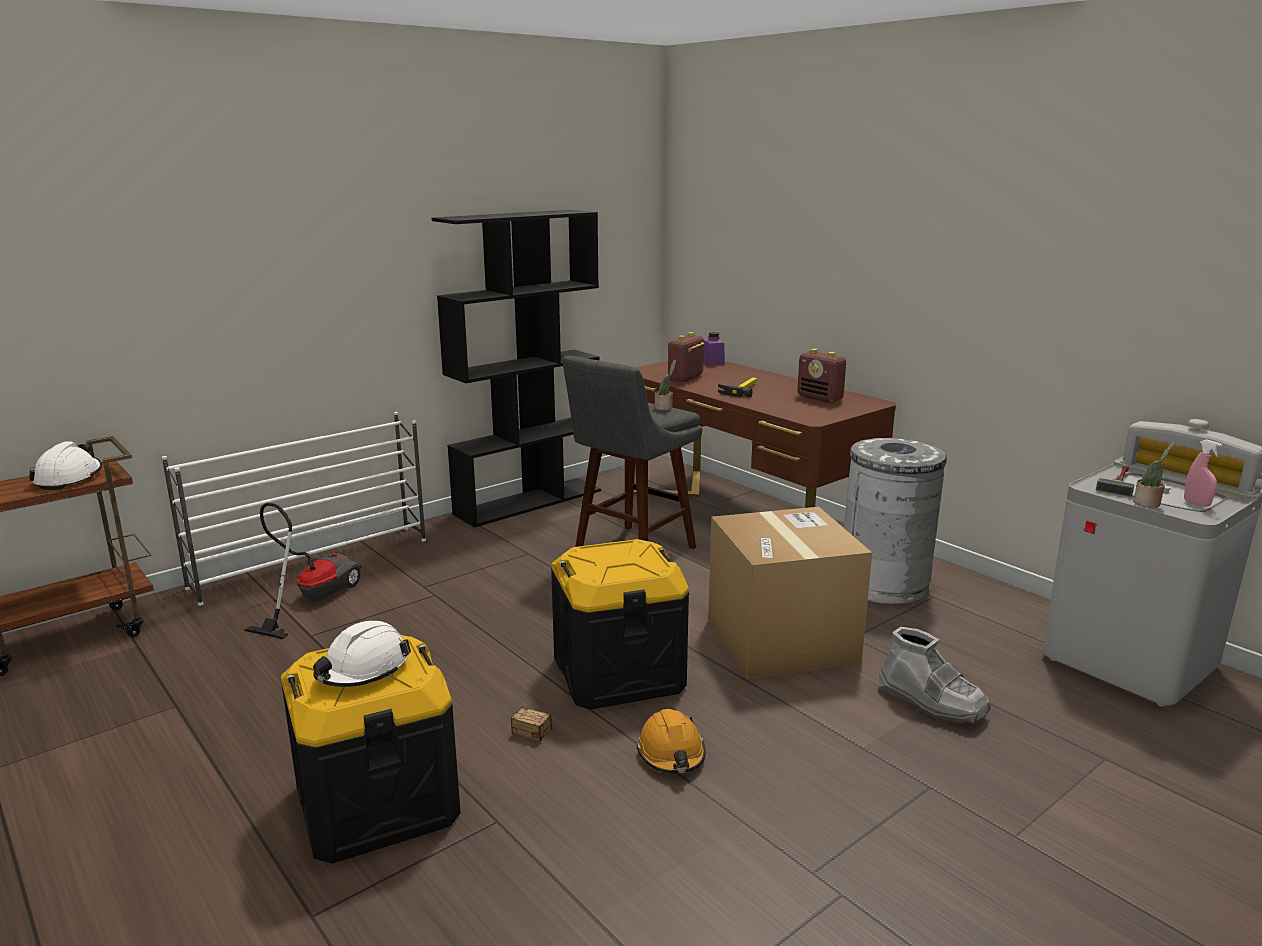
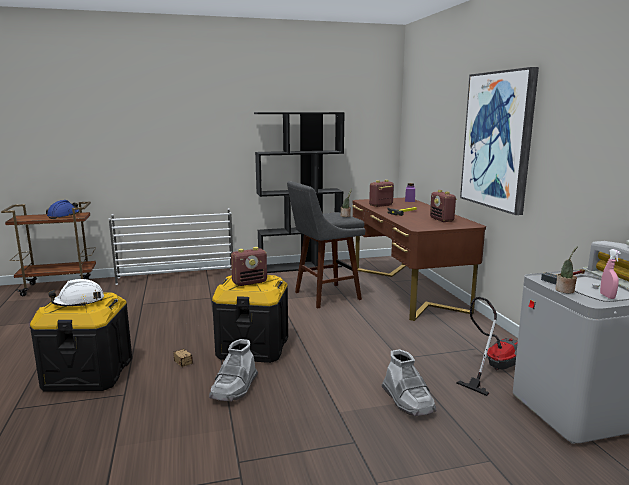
camera: 25 degrees right, 5 degrees down
white hard hat [29,441,102,490] -> blue hard hat [46,200,80,219]
vacuum cleaner [245,503,361,639] -> vacuum cleaner moved to [456,297,518,396]
orange hard hat [637,709,706,774] -> grey boot [209,339,258,401]
cardboard box [708,507,872,679] -> none
grey trash can [844,438,947,605] -> none
none -> radio [231,247,267,286]
none -> picture [460,67,539,215]

